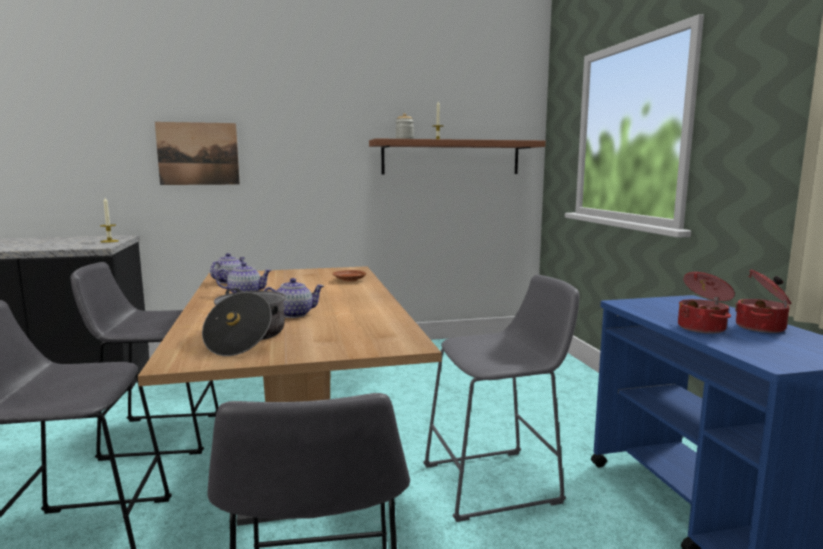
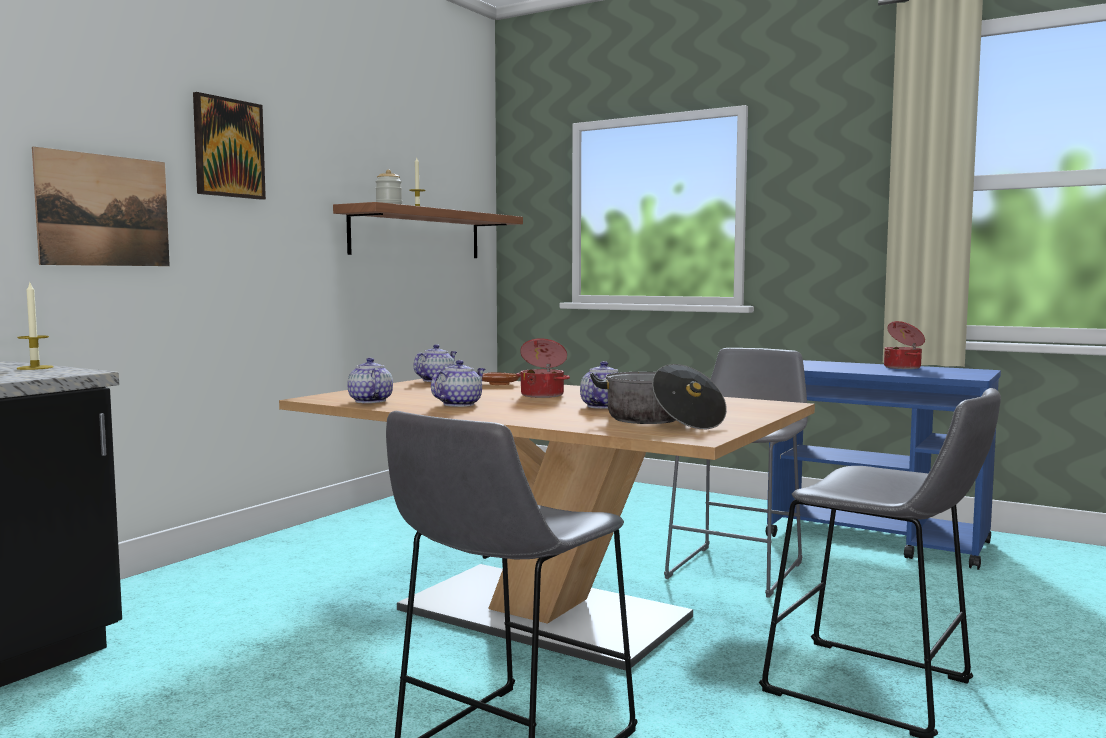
camera: 45 degrees left, 5 degrees down
grey stool [70,262,218,461] -> none
cooking pot [678,272,735,334] -> cooking pot moved to [516,338,570,398]
none -> picture [193,92,266,200]
none -> teapot [414,344,457,382]

